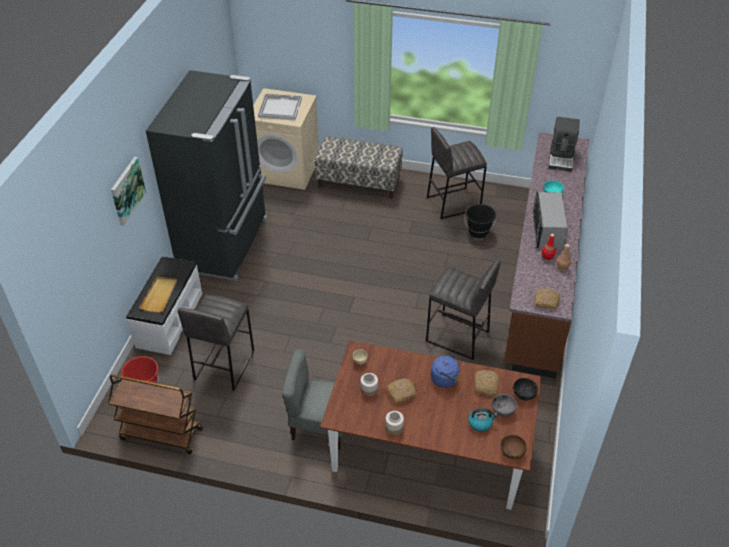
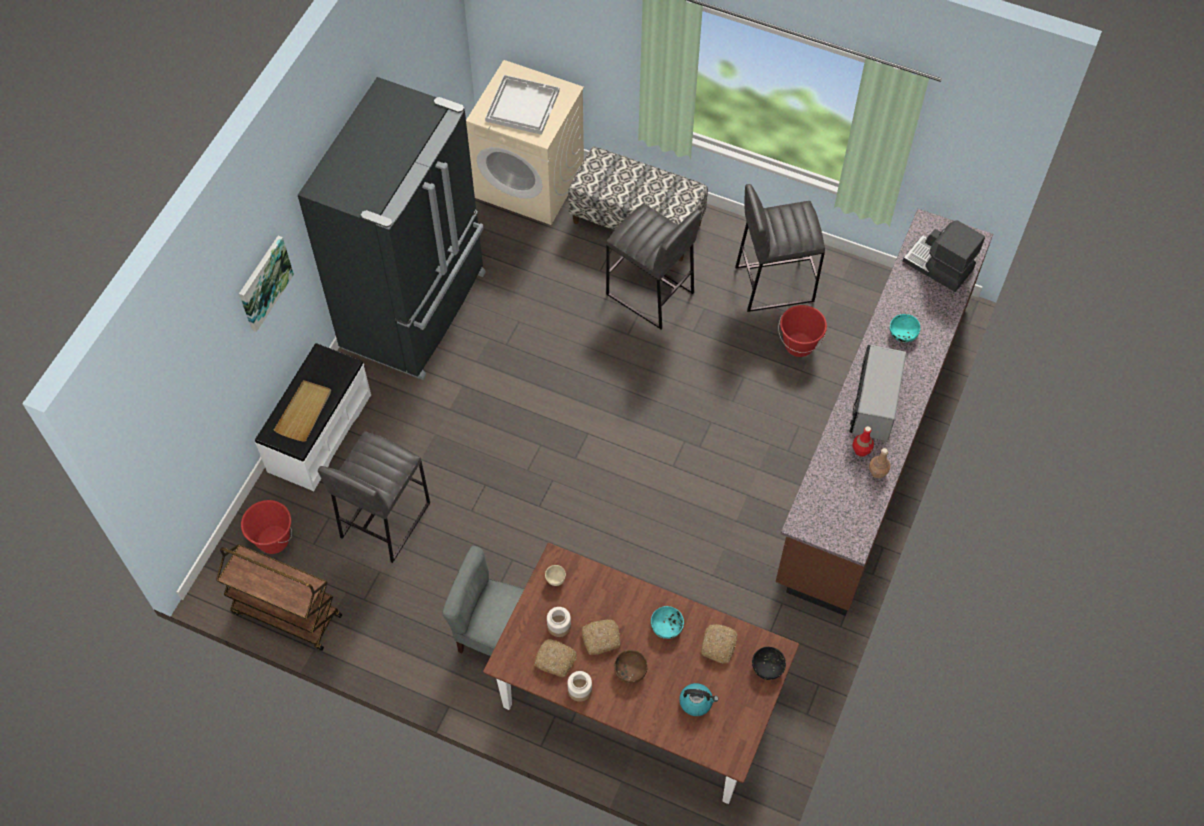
camera: 10 degrees right, 15 degrees up
grey stool [426,260,501,360] -> grey stool moved to [606,203,701,329]
blue kettle [431,354,464,388] -> turquoise bowl [651,606,684,639]
black bucket [465,204,496,239] -> red bucket [778,305,827,357]
grey bowl [492,394,517,417] -> none
brown bowl [501,435,527,459] -> brown bowl moved to [614,650,648,683]
bread [534,288,560,309] -> bread moved to [535,639,576,677]
coffee machine [548,117,580,172] -> coffee machine turned 105 degrees clockwise [903,220,985,292]

